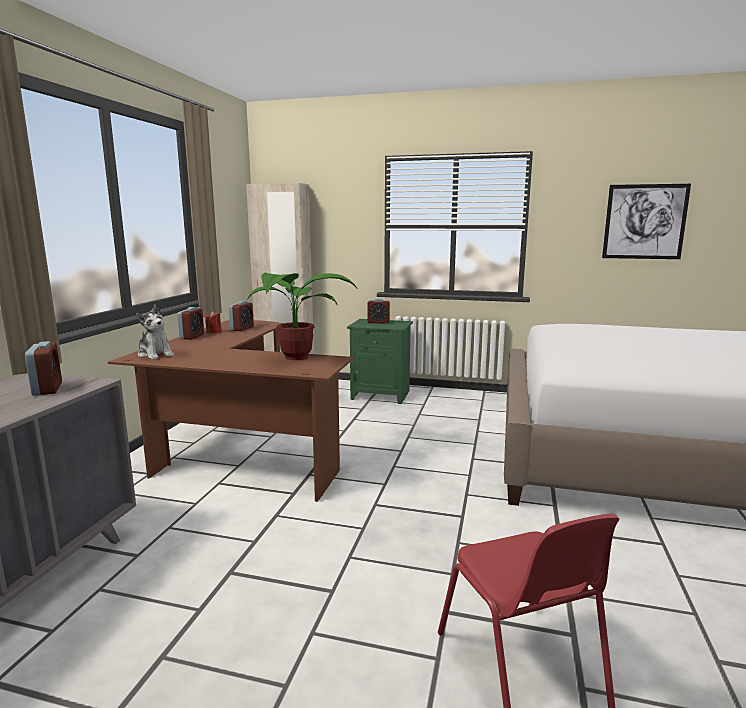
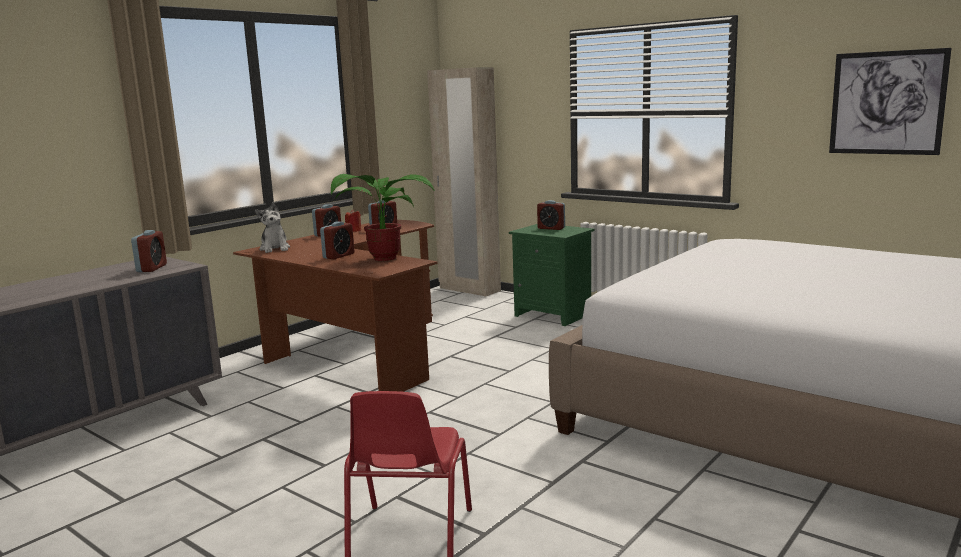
camera: 25 degrees right, 0 degrees up
none -> alarm clock [320,221,354,259]

